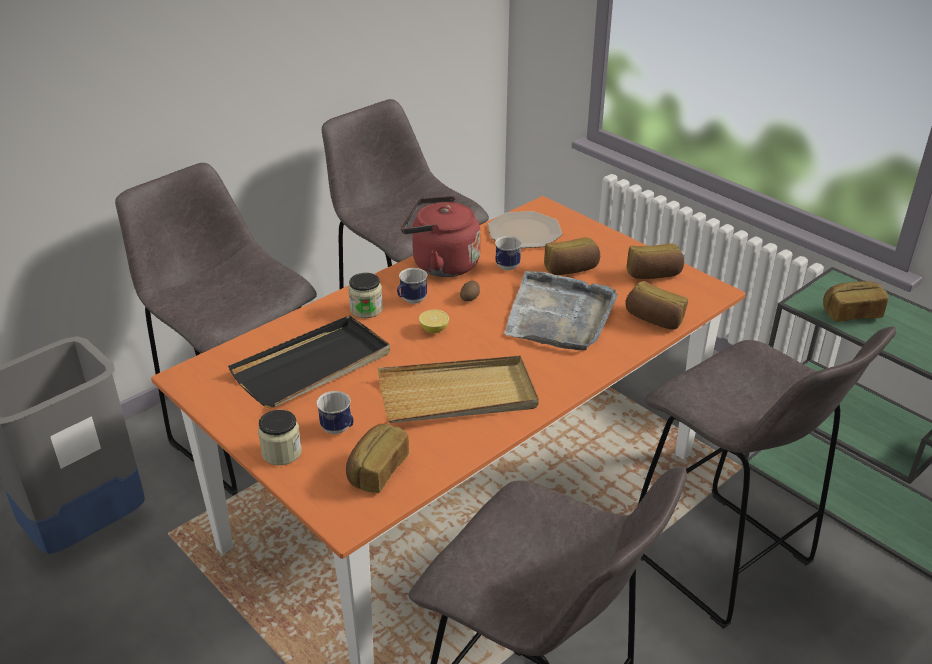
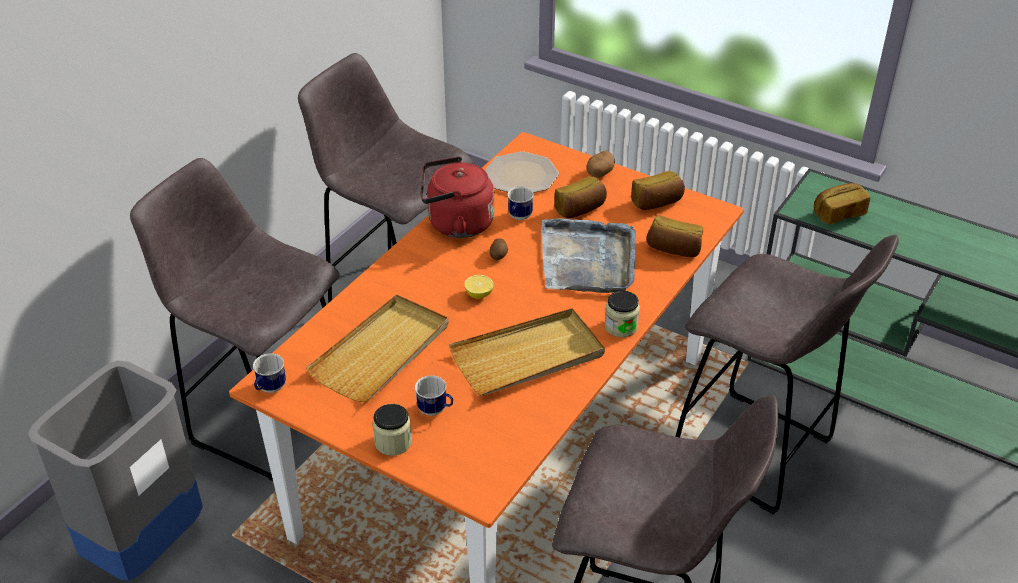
camera: 15 degrees left, 5 degrees up
black tray [228,315,390,409] -> beige tray [306,294,449,403]
bread [346,424,409,493] -> none
jar [348,273,383,318] -> jar moved to [605,291,640,337]
mug [397,268,427,304] -> mug moved to [253,353,286,393]
none -> potato [586,151,615,178]

